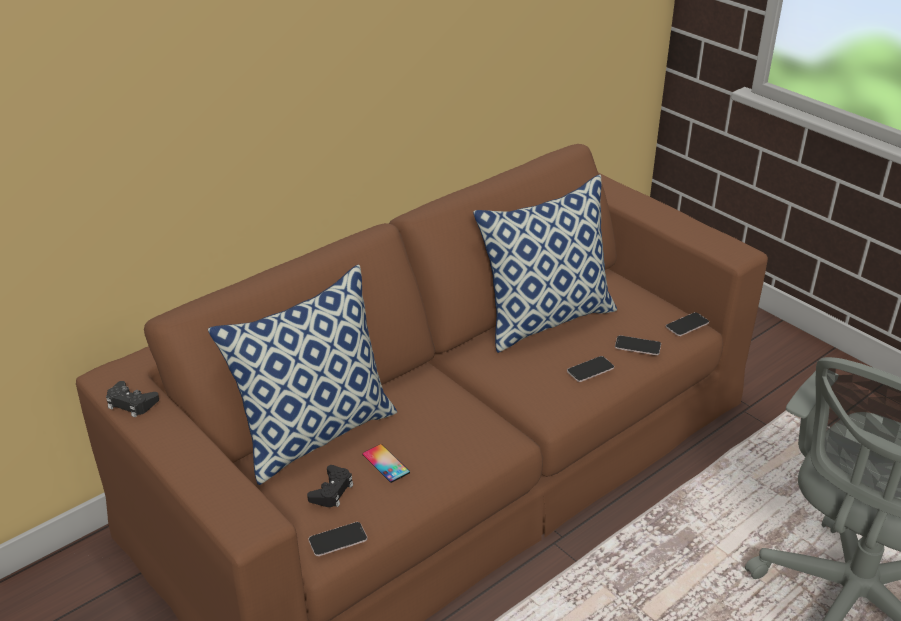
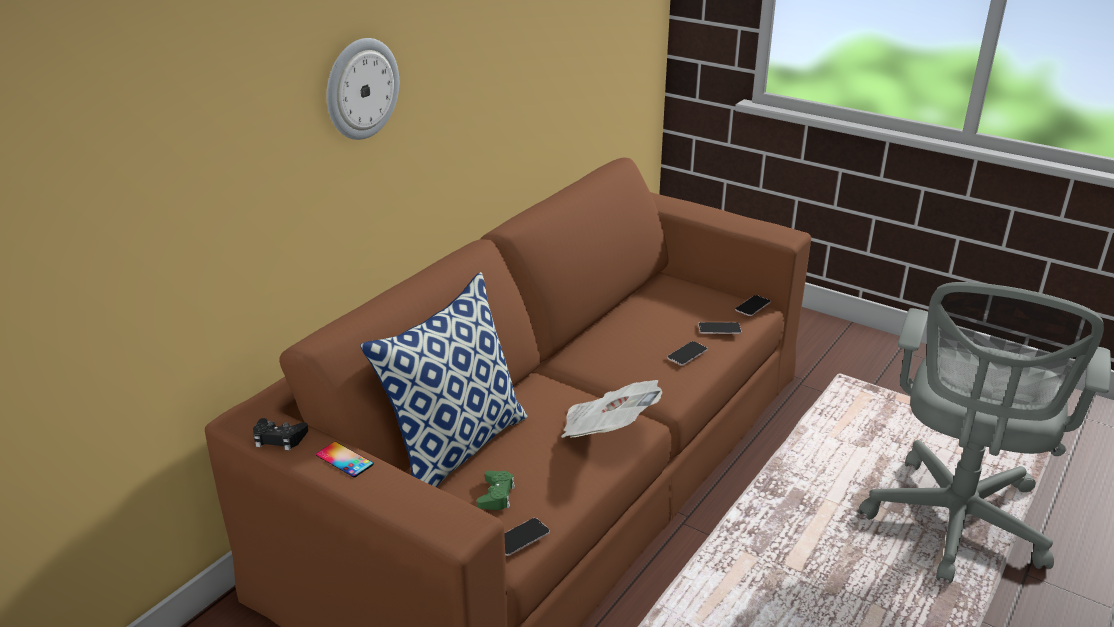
camera: 15 degrees left, 5 degrees down
black game controller [307,465,353,507] -> green game controller [477,471,515,510]
phone [363,444,410,483] -> phone moved to [316,442,374,477]
pillow [473,175,617,353] -> none
none -> wall clock [327,38,399,140]
none -> newspaper [561,380,662,438]

